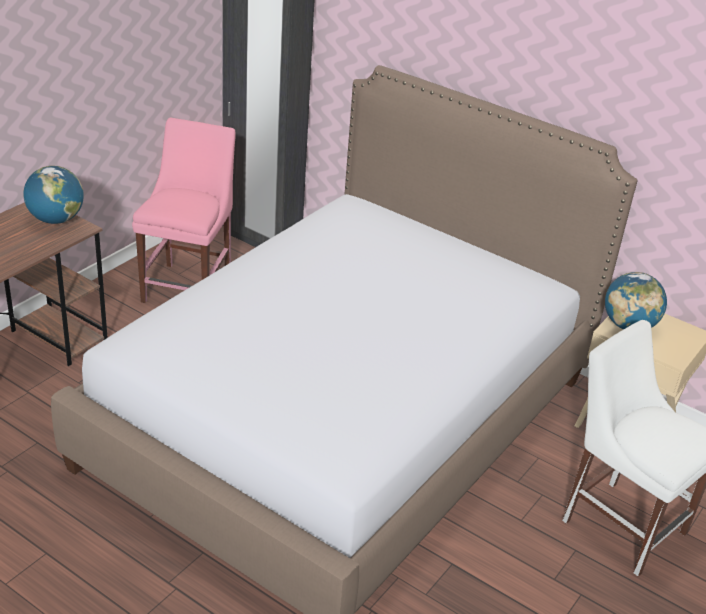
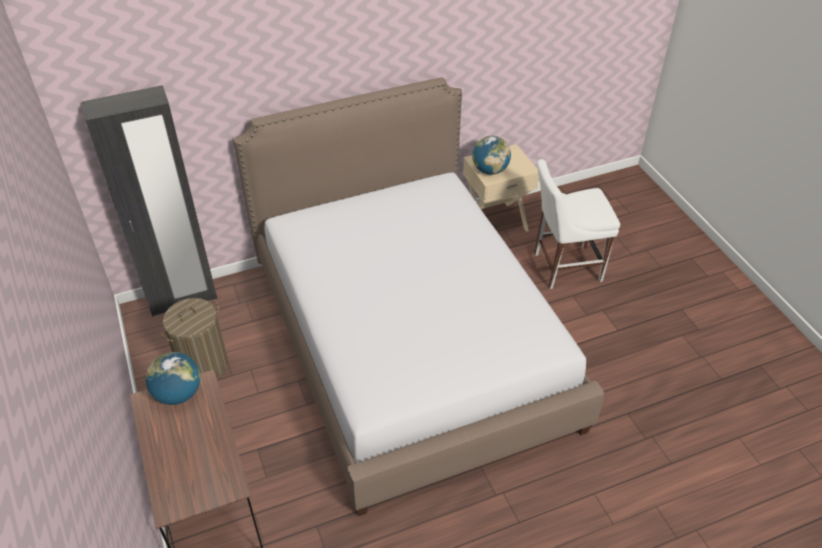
camera: 55 degrees left, 10 degrees up
pink chair [132,118,236,303] -> laundry basket [160,298,228,378]

